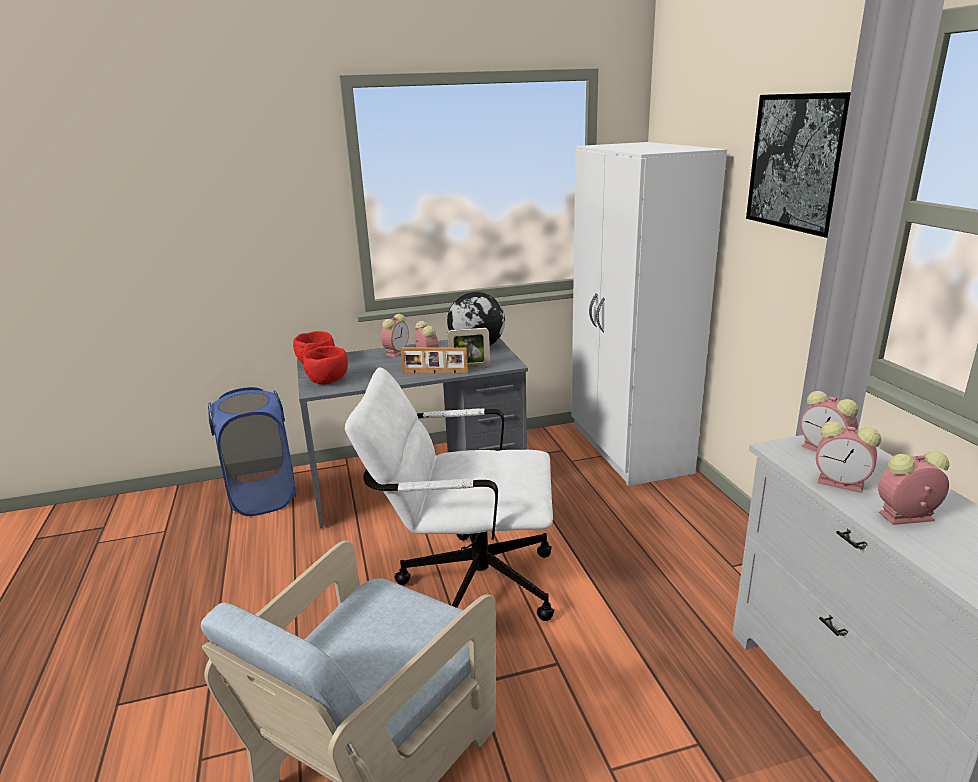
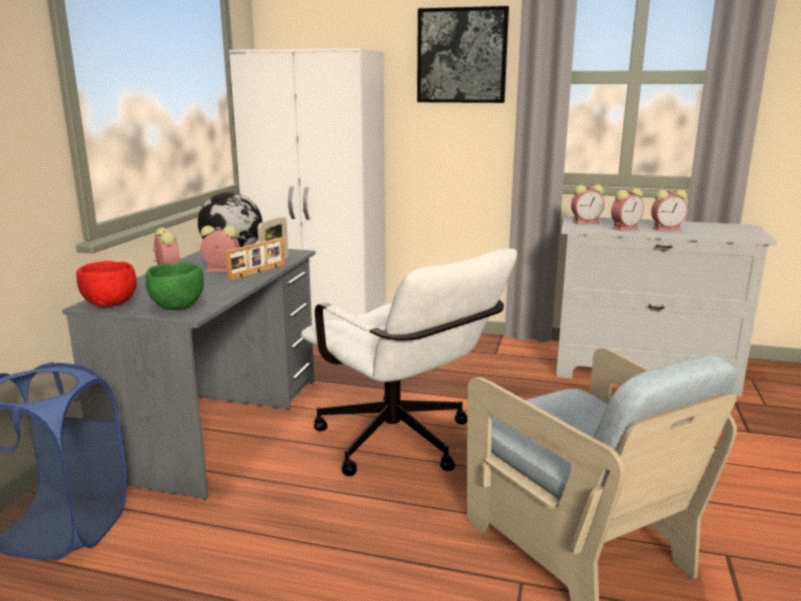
camera: 60 degrees left, 5 degrees down
red bowl [303,346,348,385] -> green bowl [146,262,204,310]
white office chair [345,367,554,621] -> white office chair turned 75 degrees counterclockwise [301,248,517,476]
alarm clock [878,451,949,525] -> alarm clock turned 120 degrees counterclockwise [651,190,688,231]

